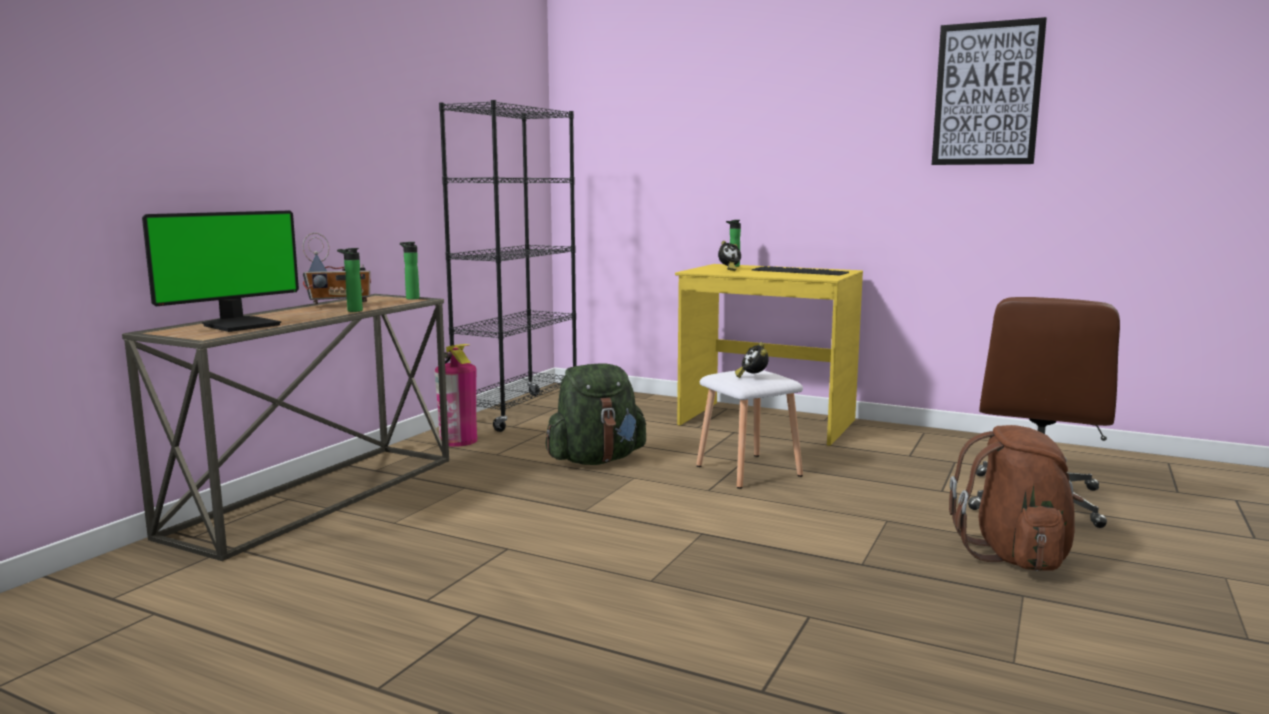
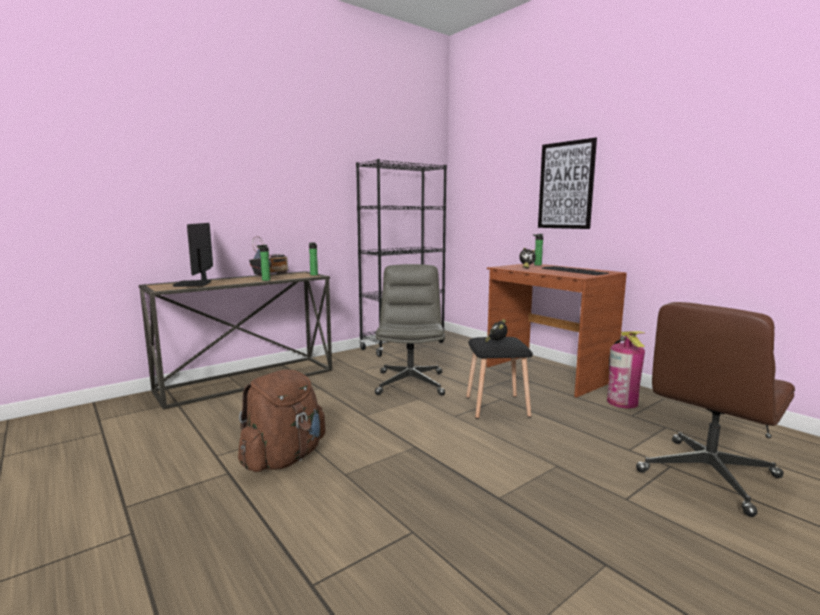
camera: 25 degrees right, 0 degrees up
monitor [142,211,299,332] -> monitor turned 105 degrees clockwise [172,223,213,287]
radio [303,233,371,305] -> radio turned 60 degrees counterclockwise [249,236,288,277]
fire extinguisher [434,344,477,447] -> fire extinguisher moved to [607,331,645,408]
green backpack [545,364,646,465] -> grey office chair [375,264,445,396]
yellow desk [675,264,863,446] -> brown desk [486,263,627,398]
white stool [696,370,803,489] -> black stool [466,337,533,419]
picture [932,17,1047,165] -> picture moved to [538,138,597,229]
brown backpack [949,425,1084,571] -> brown backpack moved to [238,369,325,472]

